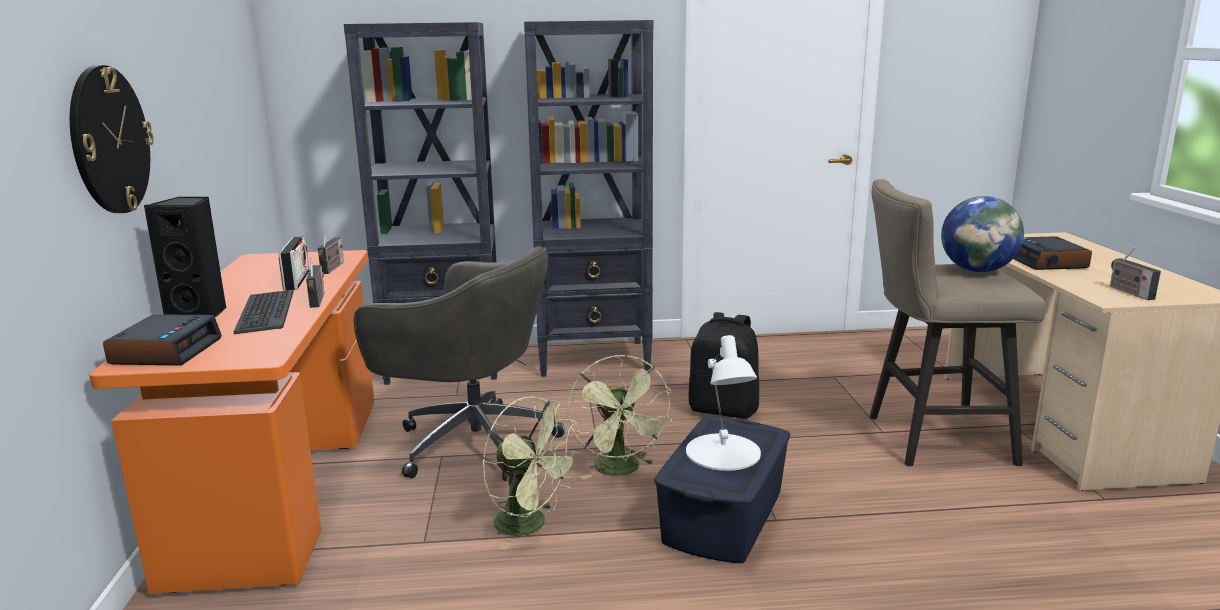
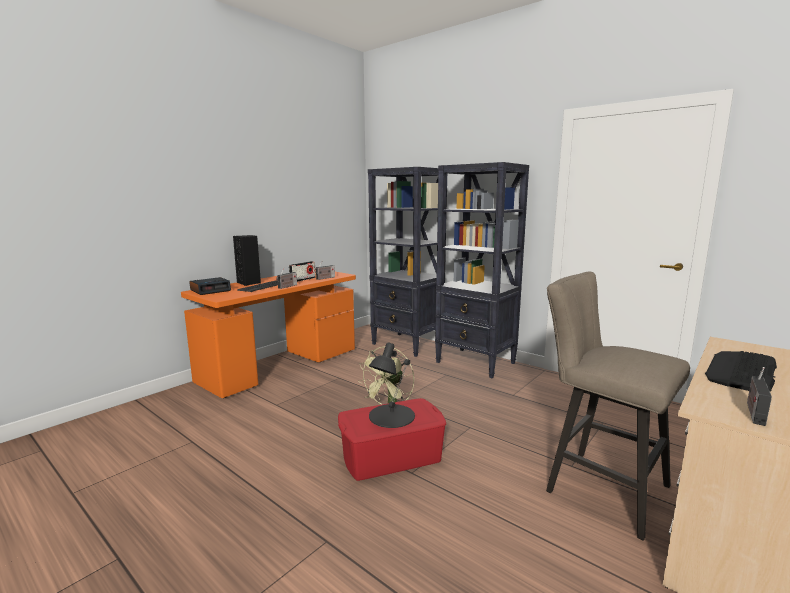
camera: 45 degrees right, 5 degrees down
wall clock [70,65,153,213] -> none
grey office chair [354,246,565,481] -> none
green fan [482,396,582,550] -> none
blue storage box [654,417,790,563] -> red storage box [338,398,446,481]
white table lamp [686,335,761,471] -> black table lamp [369,343,415,428]
black backpack [688,312,759,419] -> none
globe [941,196,1024,272] -> none
alarm clock [1014,236,1092,270] -> keyboard [705,351,777,391]

